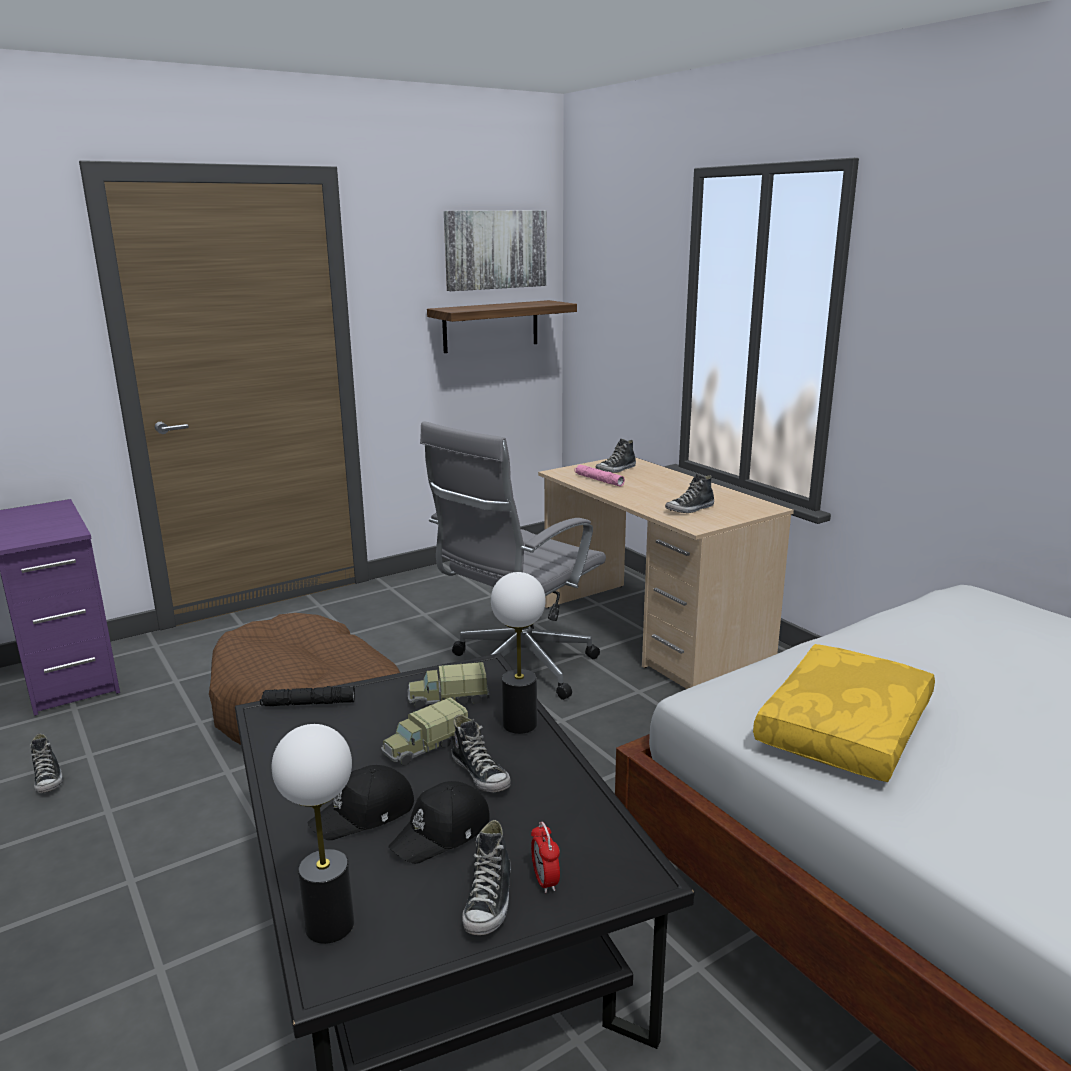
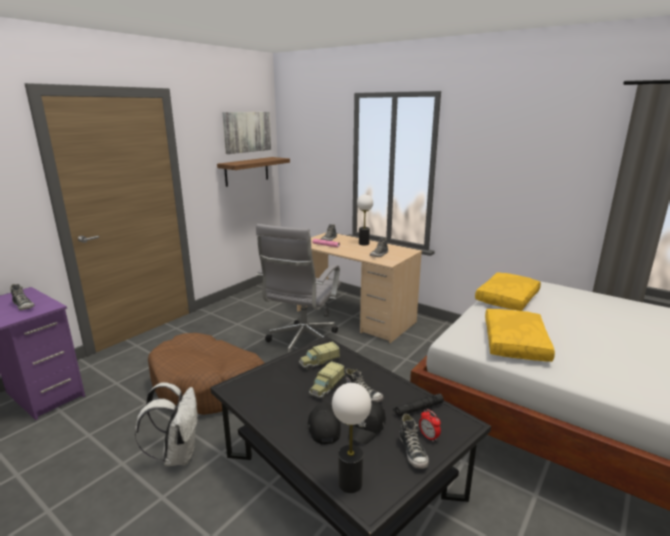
camera: 20 degrees left, 0 degrees up
shoe [30,734,63,793] -> shoe moved to [10,284,34,310]
black flashlight [260,686,355,706] -> black flashlight moved to [393,394,444,417]
black cap [307,765,414,840] -> black cap turned 135 degrees clockwise [308,402,341,444]
table lamp [491,572,546,734] -> table lamp moved to [357,194,373,245]
none -> white backpack [135,383,198,466]
none -> yellow pillow [475,272,541,311]

